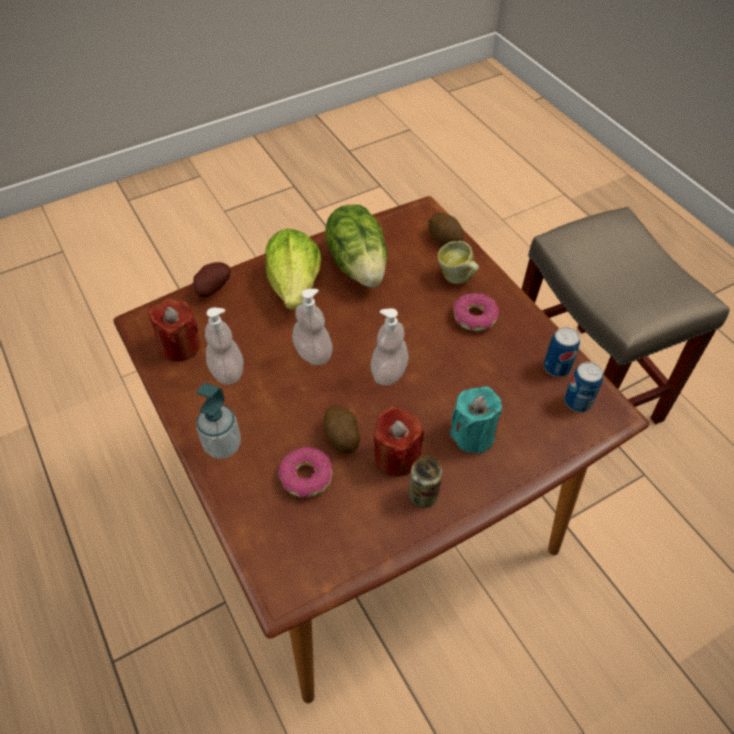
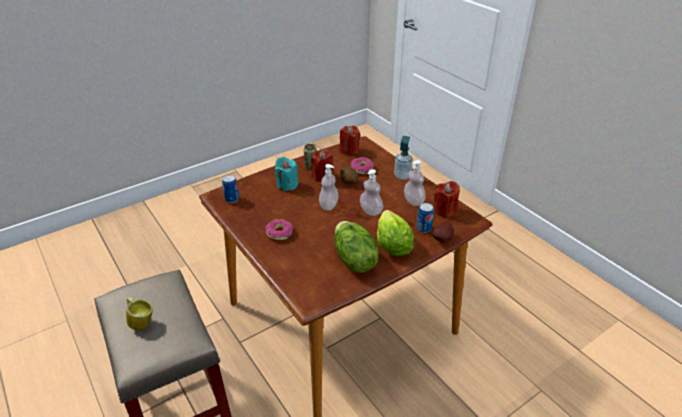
camera: 175 degrees right, 15 degrees down
potato [428,213,464,246] -> none
mug [437,241,479,284] -> mug moved to [126,298,153,330]
can [544,327,580,377] -> can moved to [416,203,434,233]
none -> red candle [339,125,361,155]

